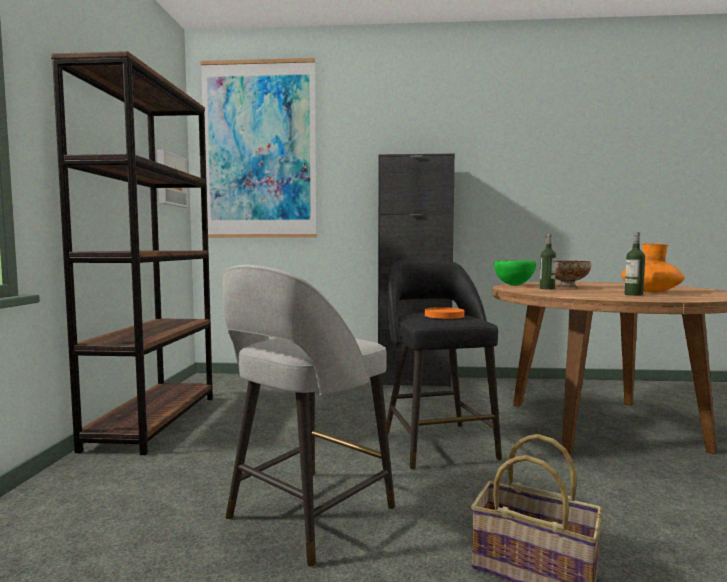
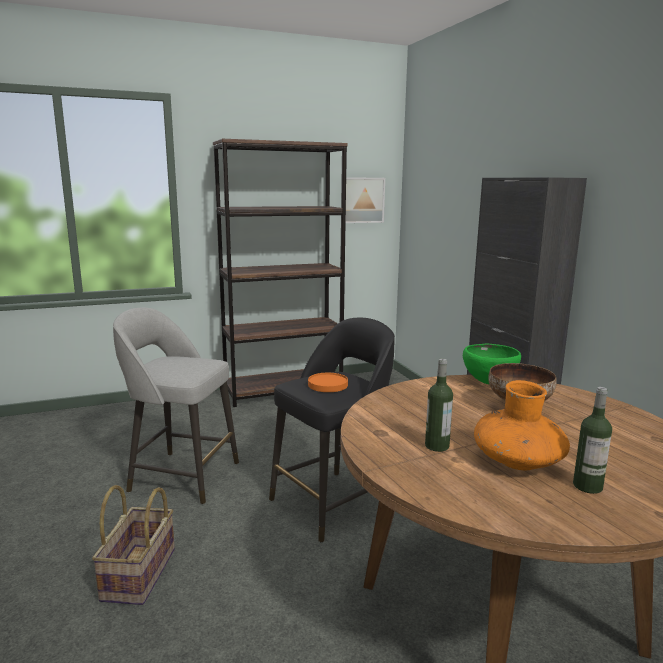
camera: 65 degrees right, 10 degrees up
picture [200,58,317,238] -> none
bottle [540,234,556,289] -> bottle moved to [573,387,612,494]

